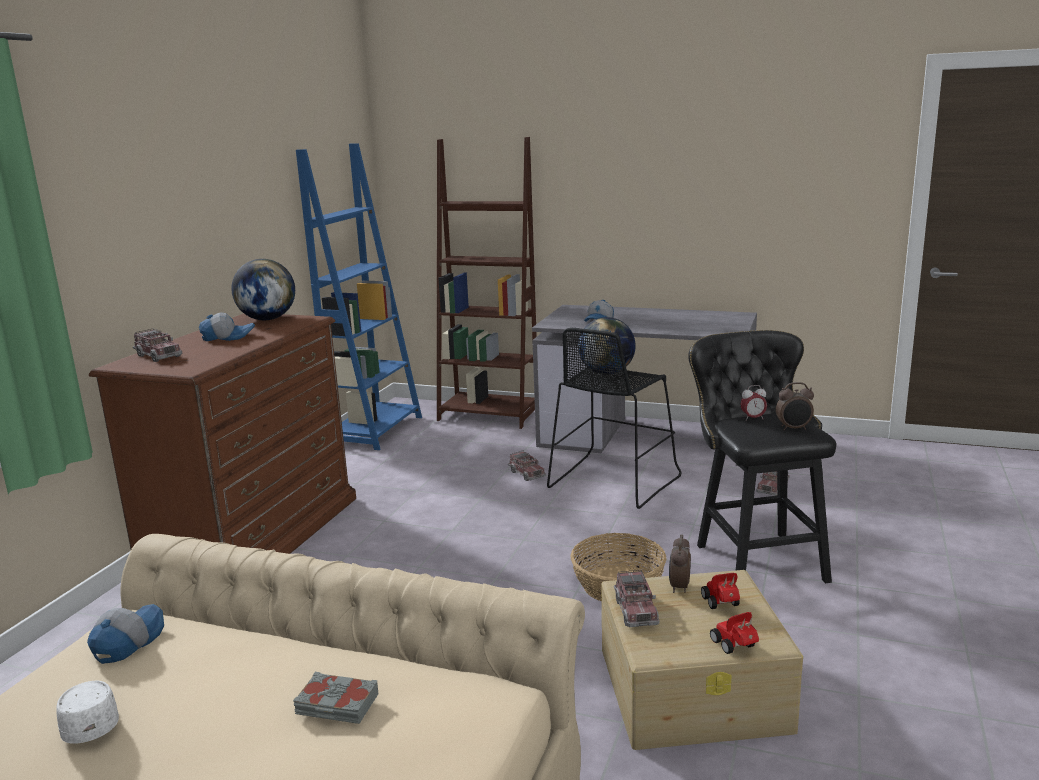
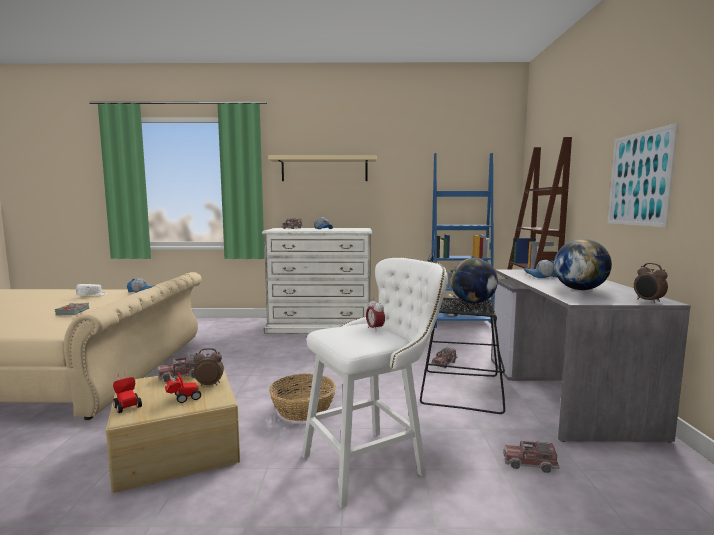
camera: 70 degrees right, 10 degrees down
brown dresser [89,313,356,554] -> white dresser [262,228,373,334]
globe [231,259,295,320] -> globe moved to [554,239,612,290]
black stool [688,330,836,583] -> white stool [302,257,447,508]
toy car [710,612,759,654] -> toy car turned 90 degrees clockwise [113,372,142,413]
alarm clock [776,382,814,431] -> alarm clock moved to [634,263,668,303]
none -> beige shelf [268,155,377,181]
none -> picture [608,123,678,227]

